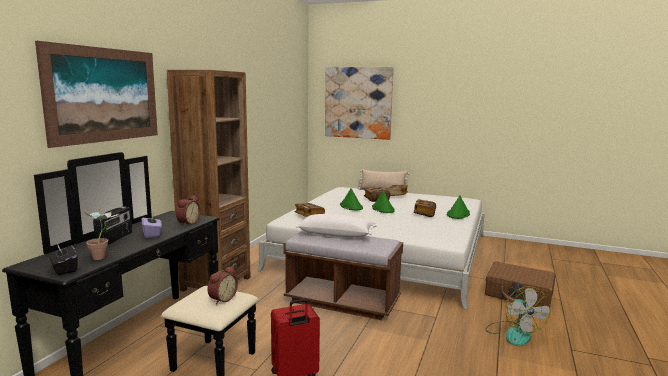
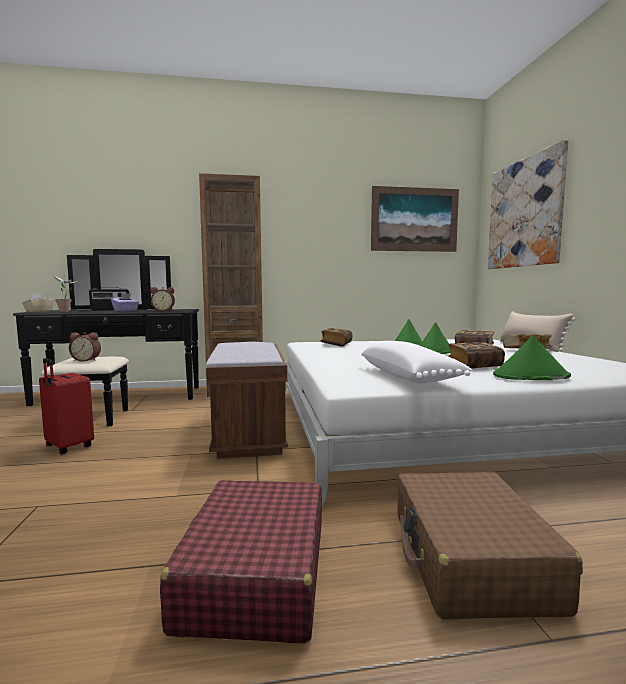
camera: 60 degrees right, 5 degrees down
picture [35,41,158,148] -> picture moved to [371,186,459,252]
black tissue box [49,243,78,275] -> beige tissue box [22,293,54,312]
white pillow [296,214,378,237] -> white pillow moved to [361,341,472,383]
fan [485,287,550,346] -> red suitcase [160,480,322,643]

